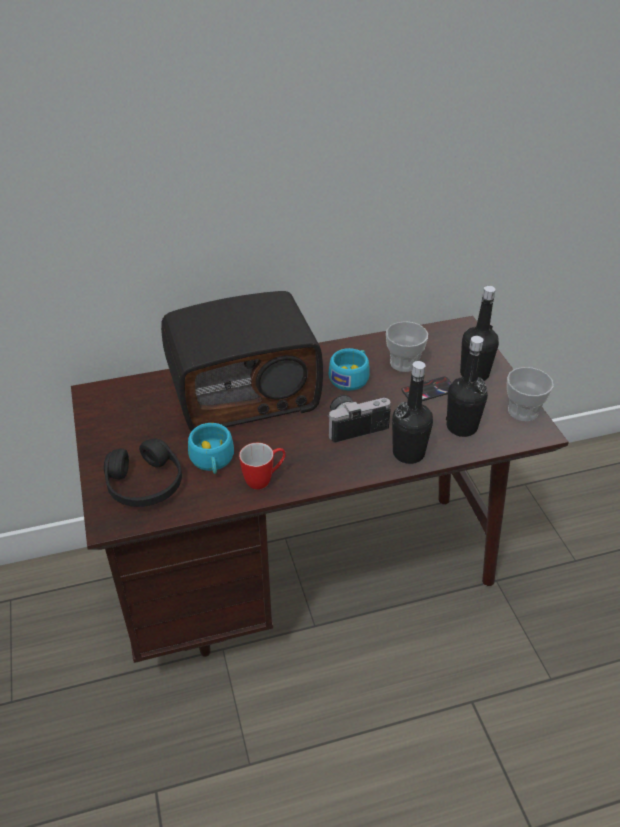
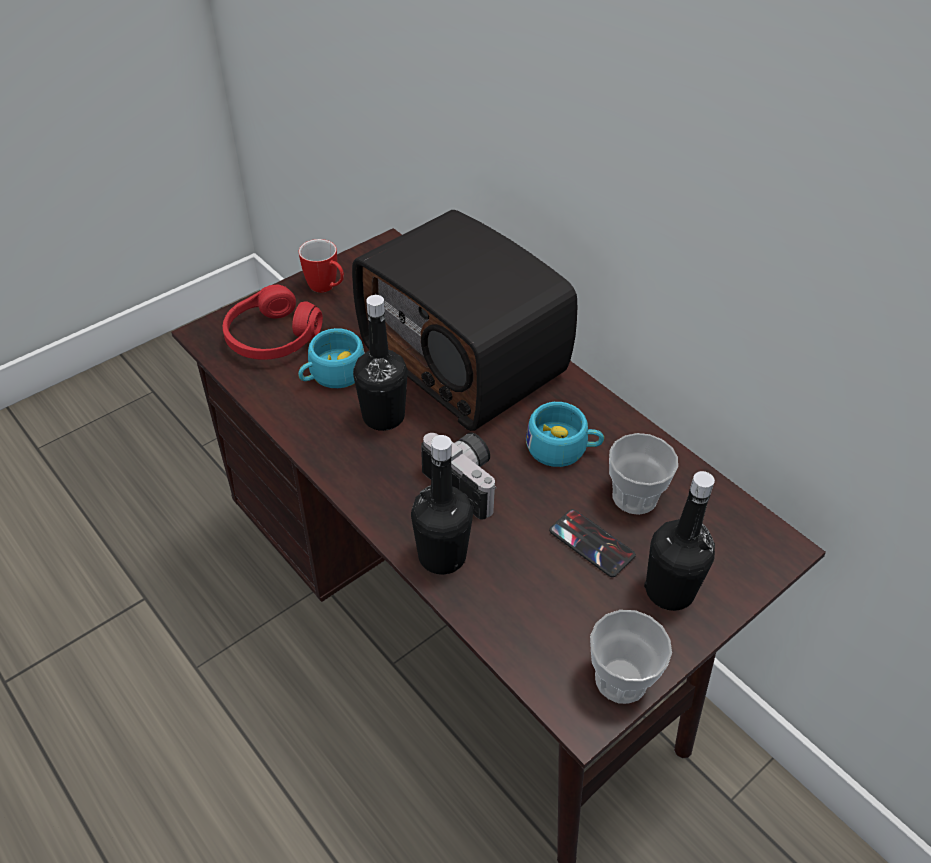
camera: 65 degrees right, 5 degrees up
black headphones [104,438,182,507] -> red headphones [223,285,323,360]
mug [239,443,286,490] -> mug moved to [299,239,344,293]
black bottle [446,336,488,437] -> black bottle moved to [353,295,408,431]

